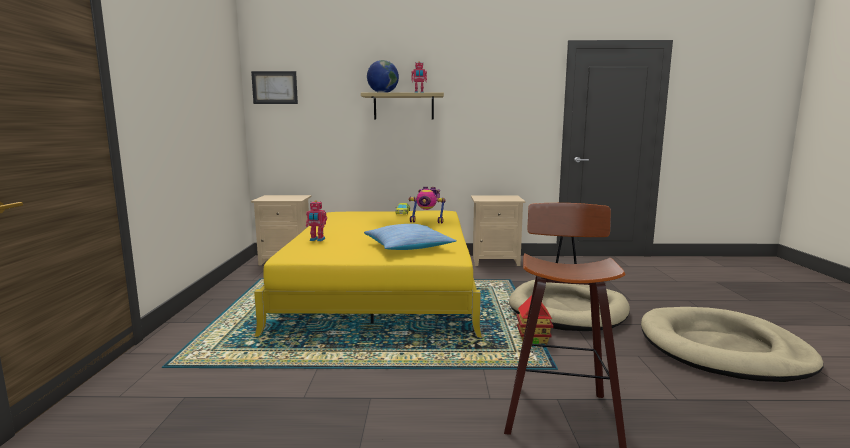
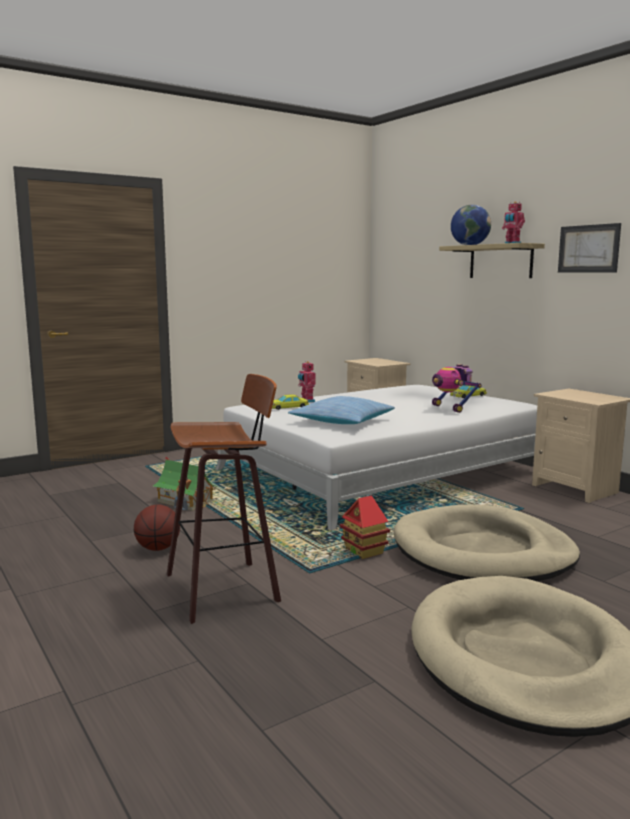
camera: 55 degrees right, 0 degrees up
picture [251,71,298,104] -> picture moved to [558,223,621,273]
yellow bed [254,210,482,337] -> white bed [216,385,537,530]
none -> basketball [134,505,180,551]
none -> toy house [153,456,218,511]
none -> yellow toy car [272,394,309,410]

